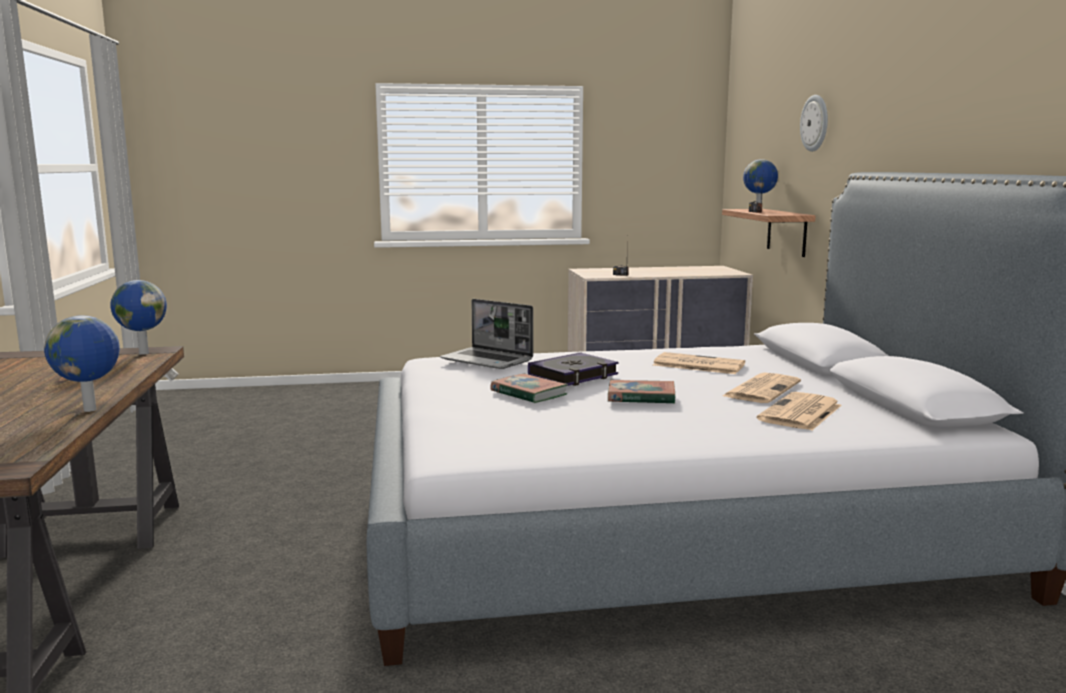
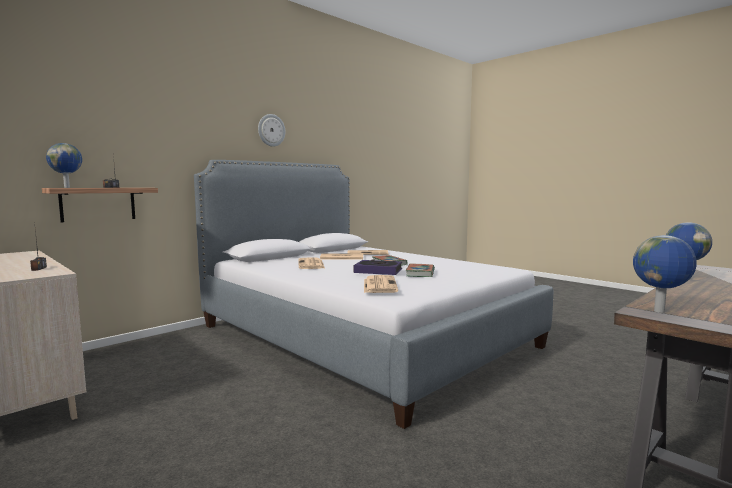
camera: 125 degrees left, 5 degrees down
laptop [440,299,533,369] -> newspaper [364,275,398,293]
wall clock [800,95,828,152] -> wall clock moved to [258,114,285,147]

